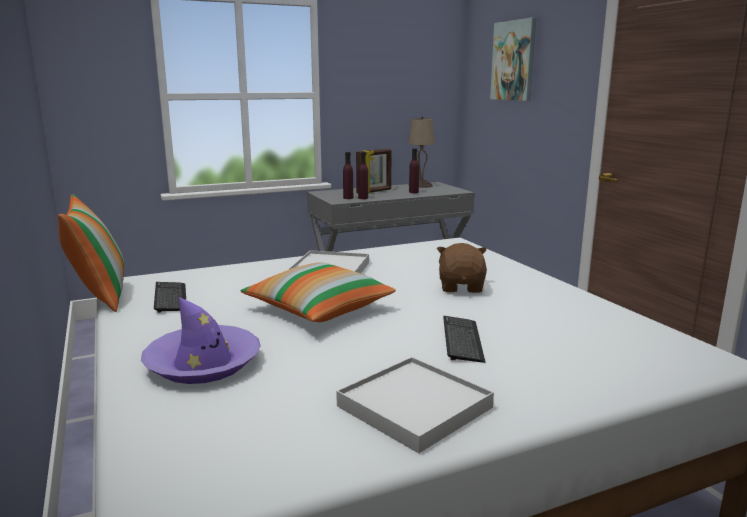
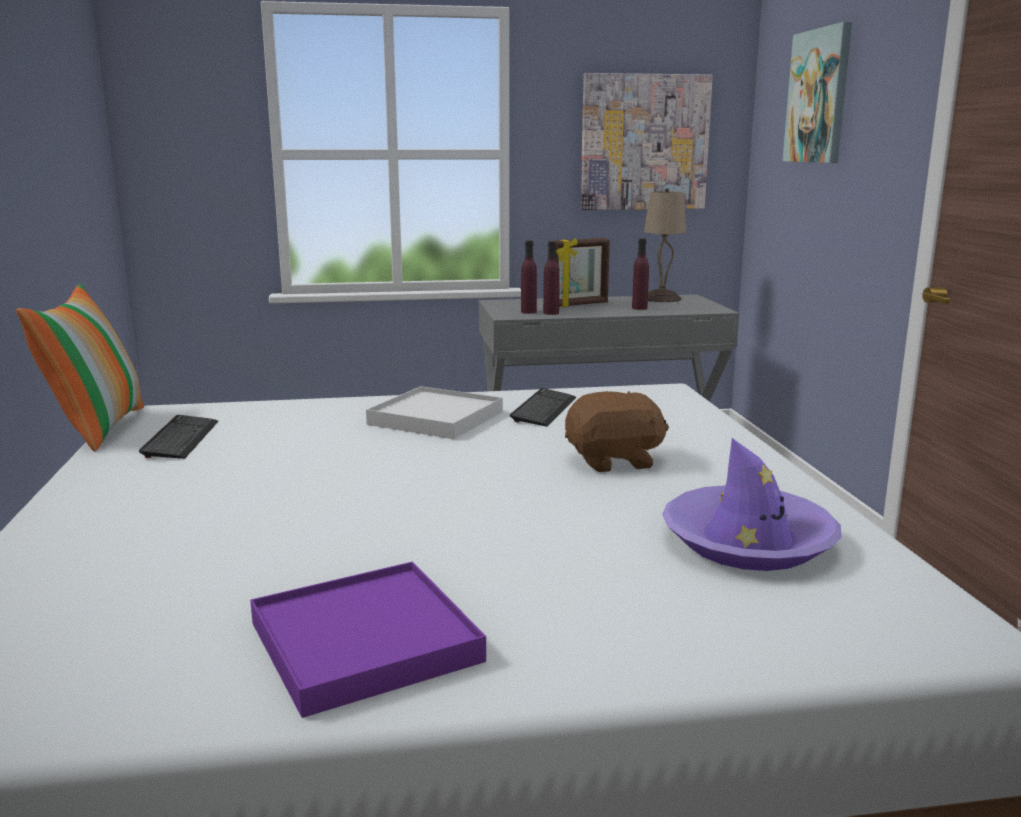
camera: 15 degrees right, 0 degrees up
purple hat [141,297,261,384] -> purple hat moved to [662,438,841,571]
pillow [240,262,396,322] -> none
white tray [336,357,494,453] -> purple tray [250,562,486,718]
brown plush toy [437,243,487,293] -> brown plush toy turned 60 degrees clockwise [565,391,669,472]
keyboard [443,316,485,363] -> keyboard moved to [510,388,576,427]
none -> picture [581,73,713,210]

